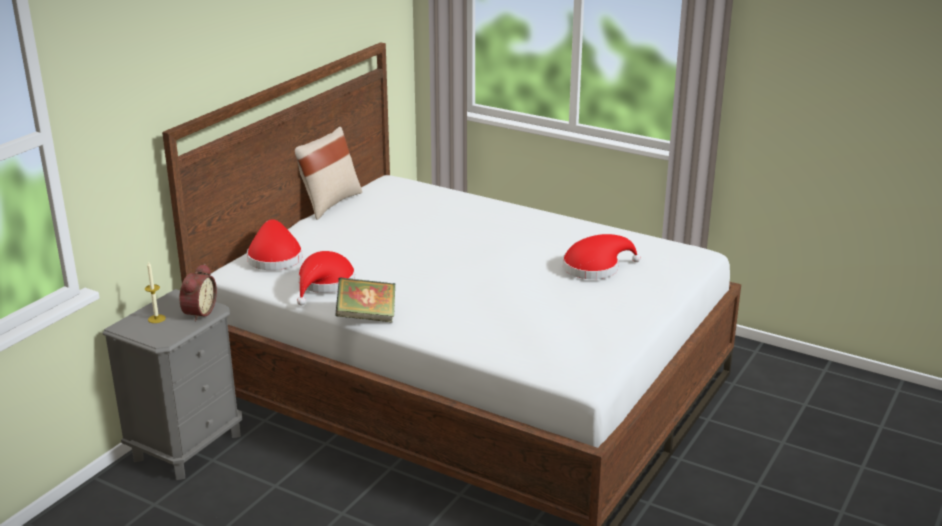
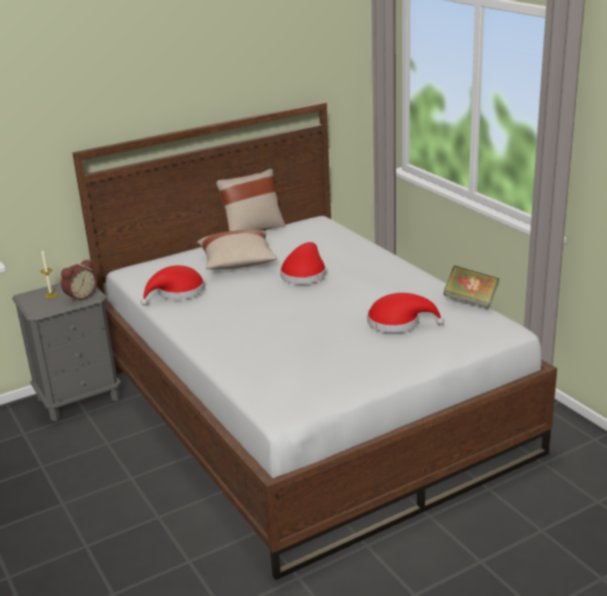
camera: 30 degrees right, 0 degrees up
red hat [247,219,303,270] -> red hat moved to [280,242,326,284]
book [335,277,395,322] -> book moved to [443,266,499,309]
none -> beige pillow [197,230,277,269]

